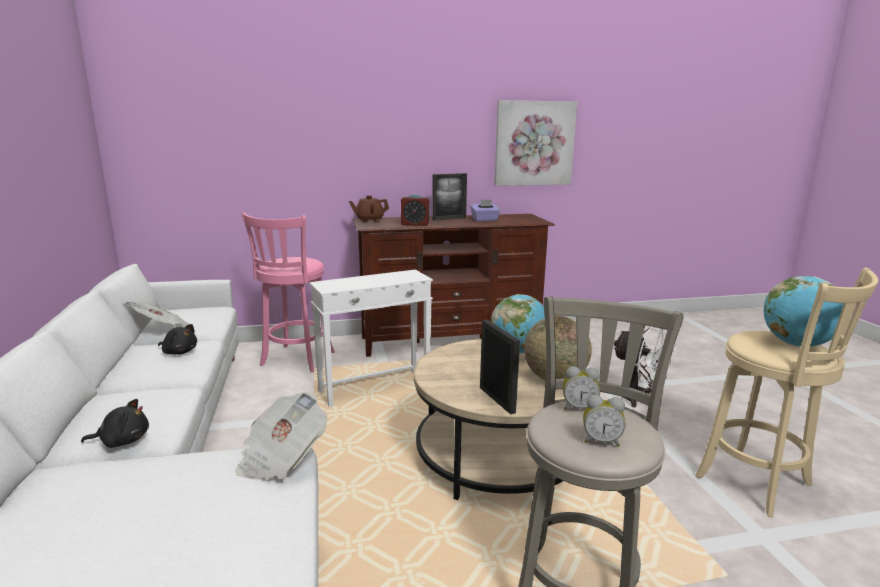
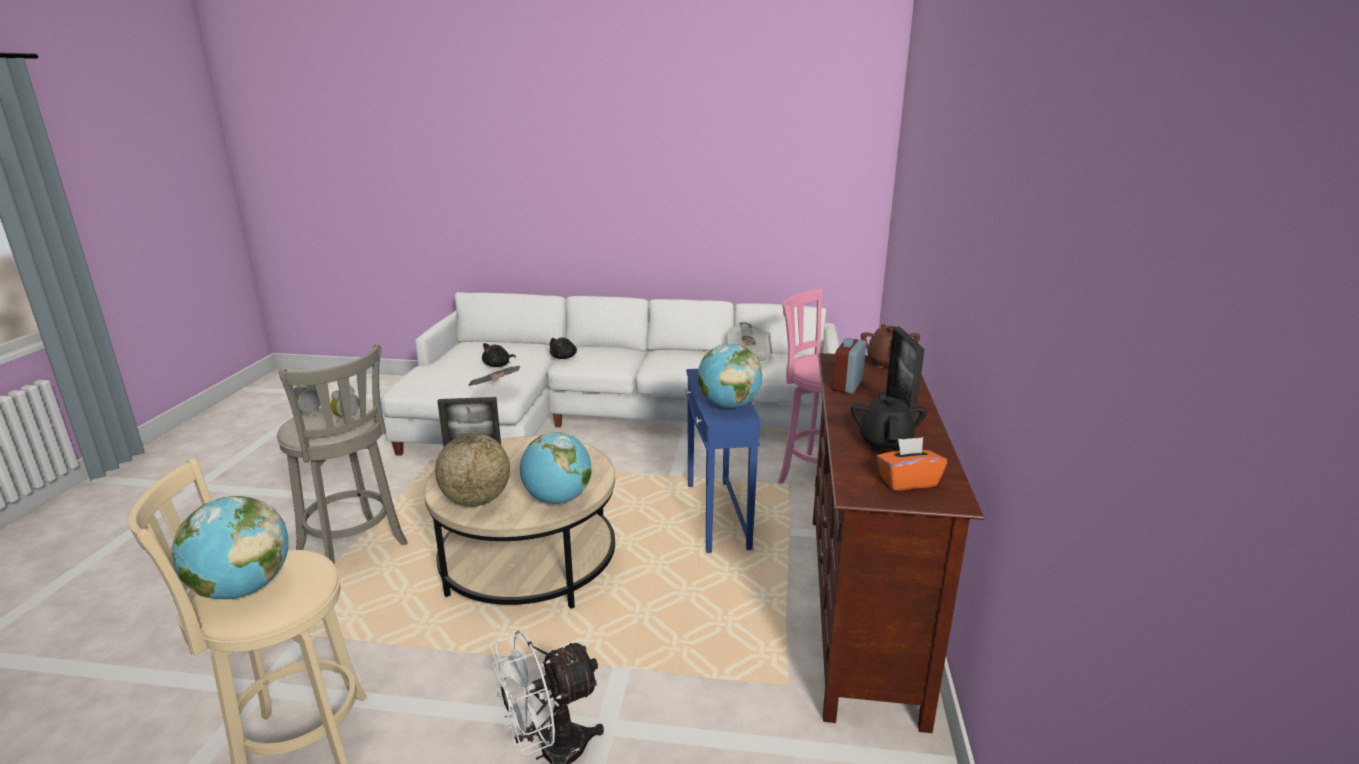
camera: 110 degrees right, 5 degrees up
black plush toy [158,324,197,355] -> black plush toy moved to [482,343,516,367]
white side table [309,269,433,407] -> blue side table [686,369,761,553]
purple tissue box [471,200,500,221] -> black teapot [851,392,928,451]
picture [494,100,577,186] -> none
none -> globe [698,344,762,408]
none -> orange tissue box [876,437,947,490]

